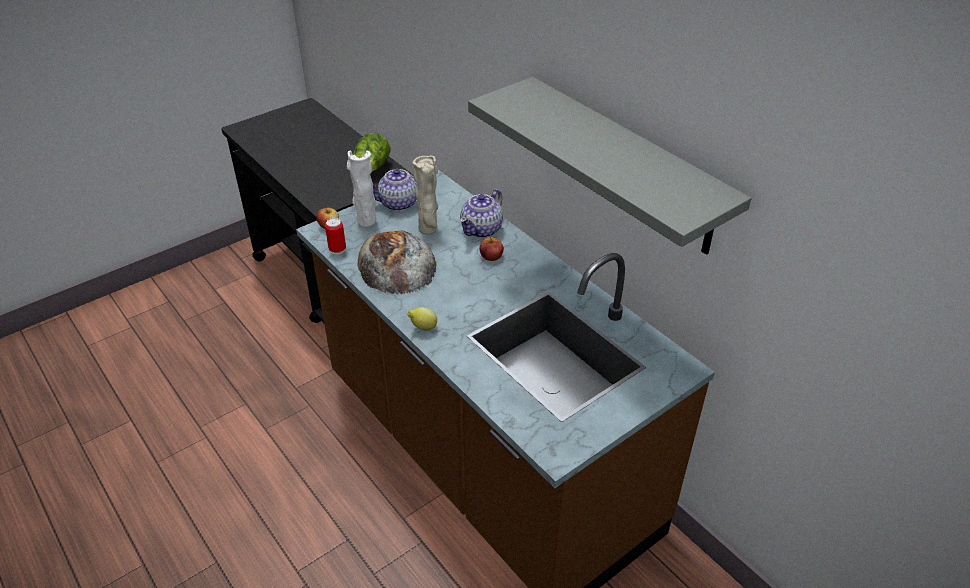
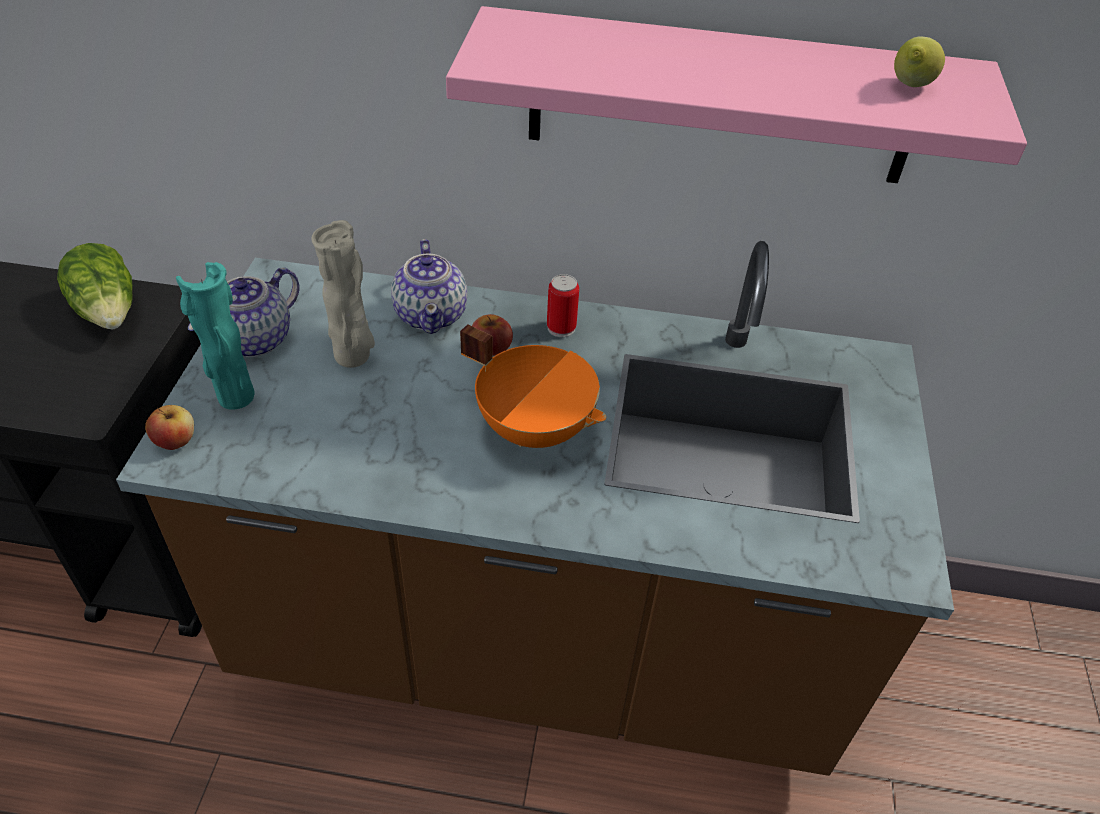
camera: 45 degrees left, 5 degrees up
can [325,218,346,254] -> can moved to [547,274,579,337]
white vase [347,150,376,227] -> turquoise vase [176,262,255,410]
bread [357,230,437,294] -> none
lemon [408,307,437,331] -> lemon moved to [894,36,945,87]
grey shelf [468,77,752,255] -> pink shelf [446,6,1027,183]
none -> orange cooking pot [460,324,606,448]

